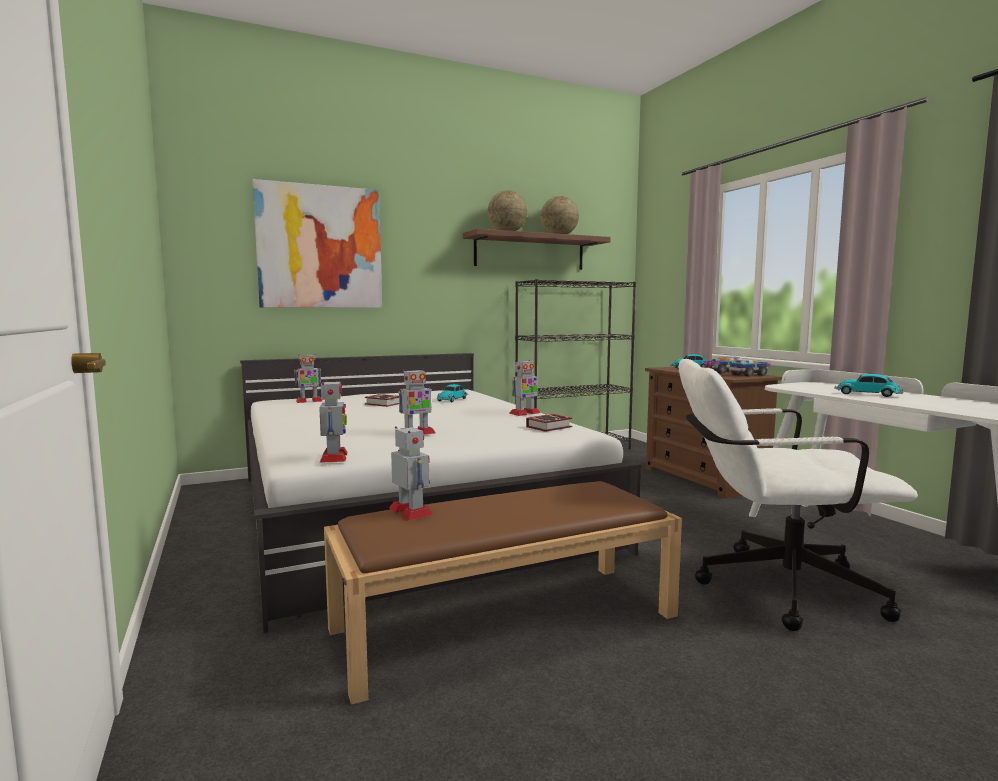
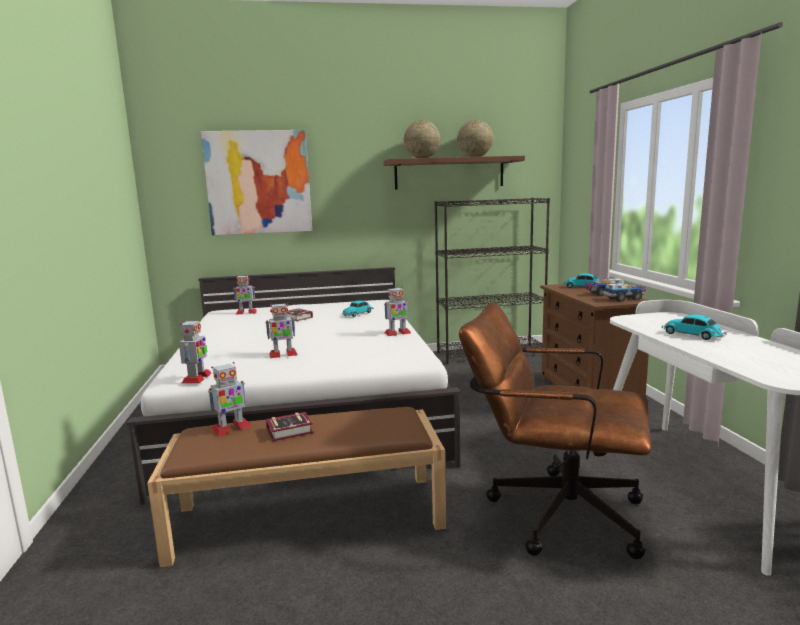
camera: 15 degrees right, 5 degrees up
toy robot [389,426,433,520] -> toy robot turned 75 degrees clockwise [208,362,252,436]
book [526,414,573,432] -> book moved to [266,412,314,441]
white office chair [678,359,918,631] -> brown office chair [459,302,652,559]

